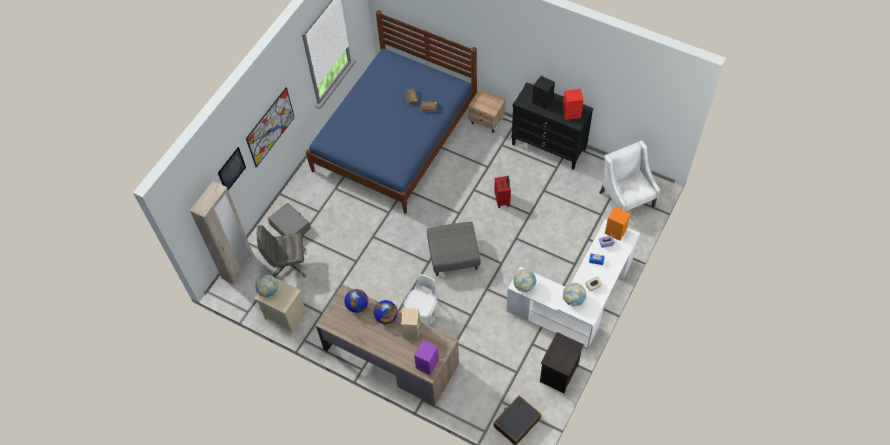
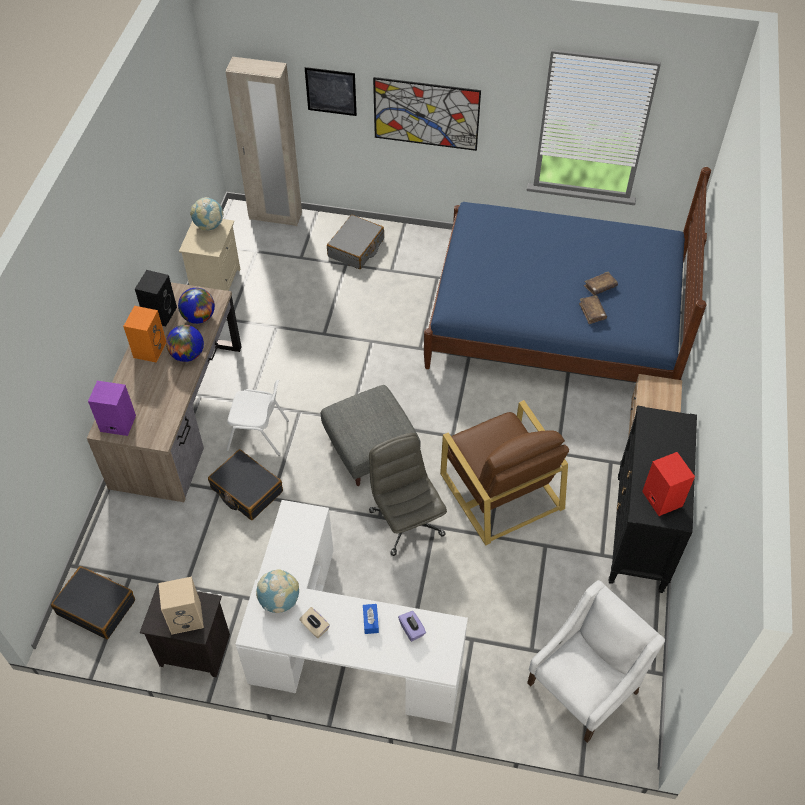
camera: 70 degrees right, 5 degrees down
grey office chair [257,225,306,277] -> grey office chair moved to [369,433,447,556]
beige speaker [401,308,420,339] -> beige speaker moved to [158,577,204,635]
red suitcase [494,176,511,208] -> brown armchair [440,400,569,546]
globe [514,269,537,292] -> none
black speaker [532,76,555,110] -> black speaker moved to [135,270,177,326]
orange speaker [605,207,630,241] -> orange speaker moved to [123,306,166,362]
none -> black suitcase [208,449,283,520]

